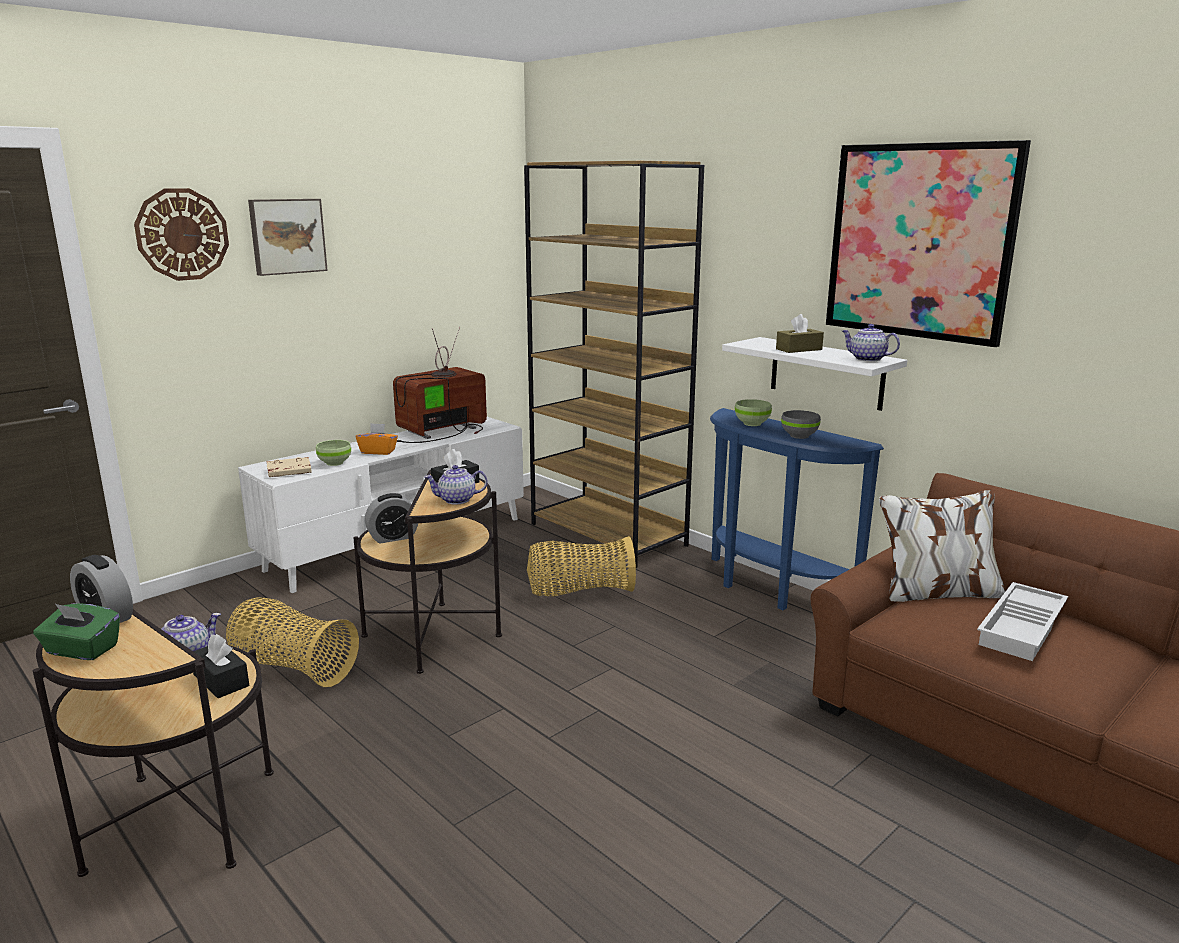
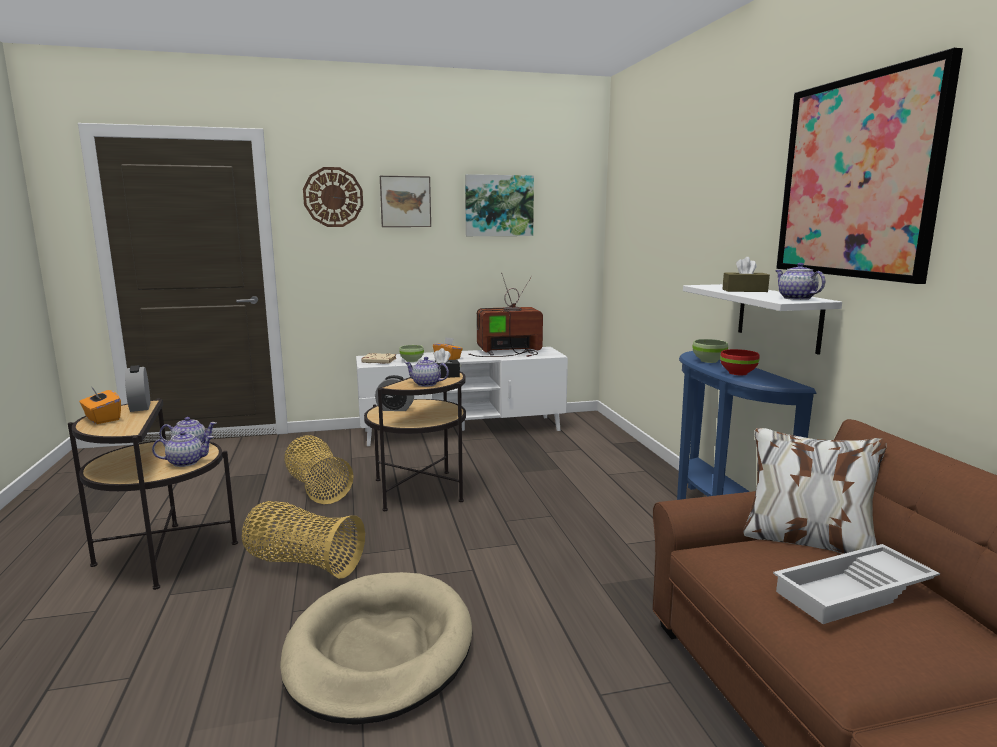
camera: 30 degrees right, 5 degrees down
green tissue box [33,604,120,660] -> orange tissue box [79,385,121,424]
black tissue box [193,634,249,698] -> teapot [152,431,214,467]
brown bookcase [524,161,704,568] -> none
basket [527,536,636,596] -> basket moved to [242,501,365,579]
grey bowl [781,410,821,439] -> red bowl [720,349,760,375]
none -> beige dog bed [280,572,472,725]
none -> picture [465,174,534,236]

